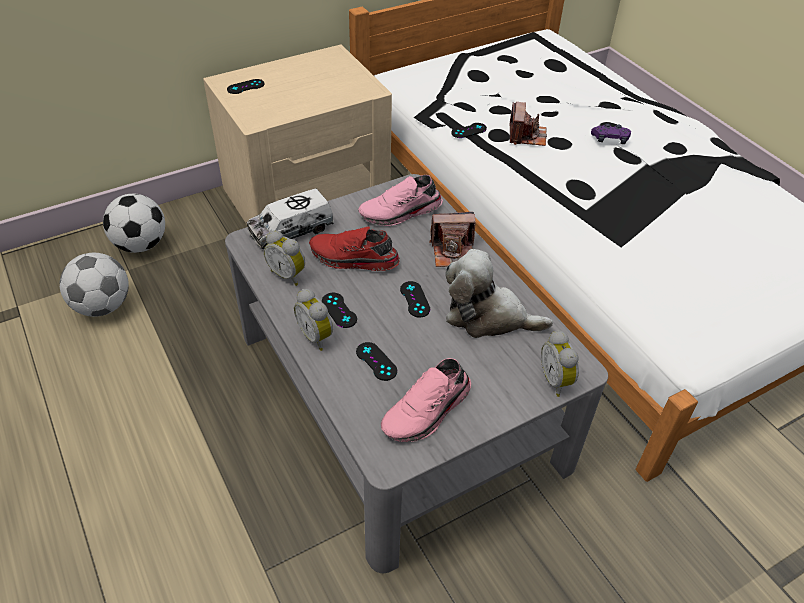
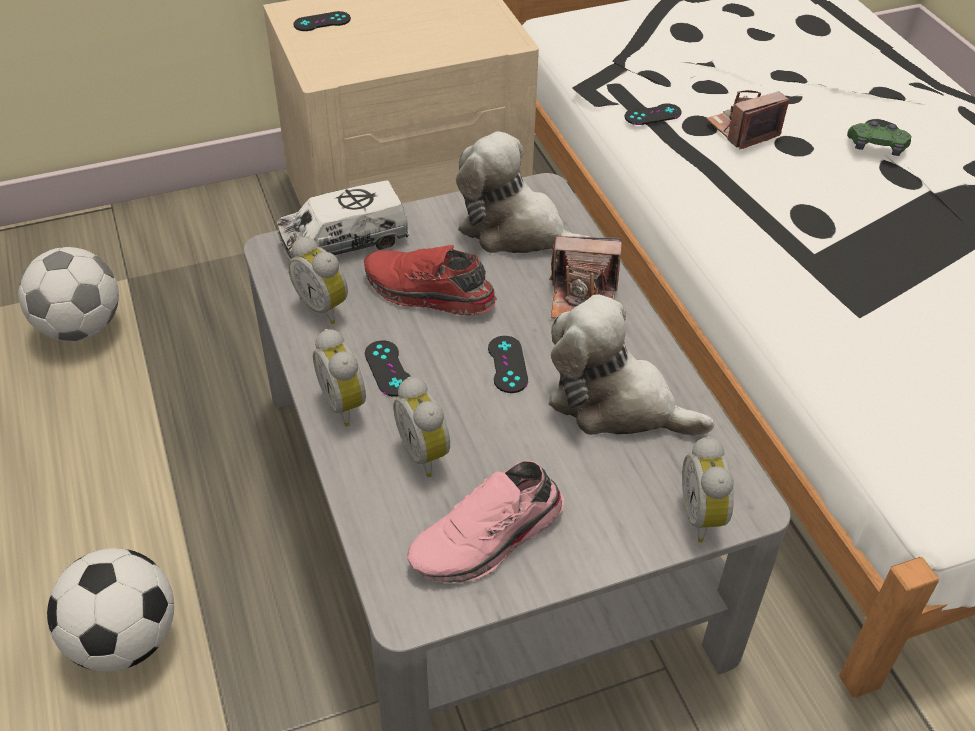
camera: 10 degrees right, 0 degrees up
football [103,194,165,253] -> football moved to [47,548,174,672]
black game controller [356,342,397,381] -> alarm clock [393,377,450,477]
pink shoe [358,175,443,226] -> plush toy [456,131,589,253]
camera [510,102,547,146] -> camera turned 135 degrees counterclockwise [706,90,789,150]
purple game controller [591,123,631,144] -> green game controller [847,120,911,156]

